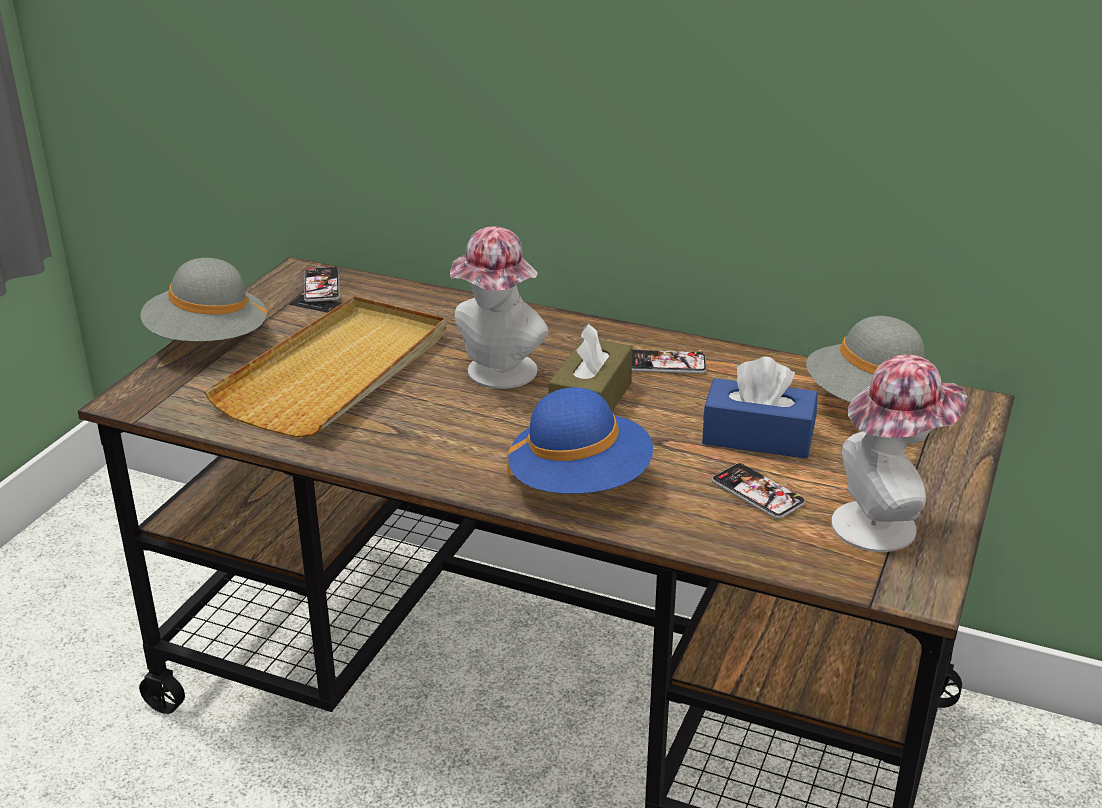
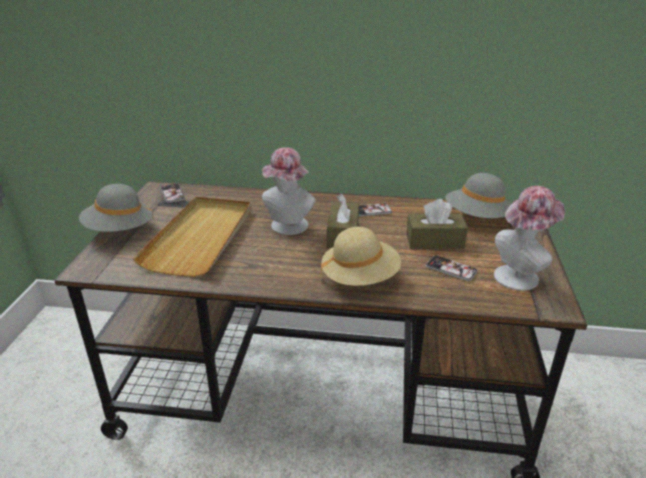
camera: 15 degrees left, 0 degrees up
blue hat [507,387,653,494] -> beige hat [321,227,401,286]
blue tissue box [702,357,818,459] -> brown tissue box [406,199,468,249]

